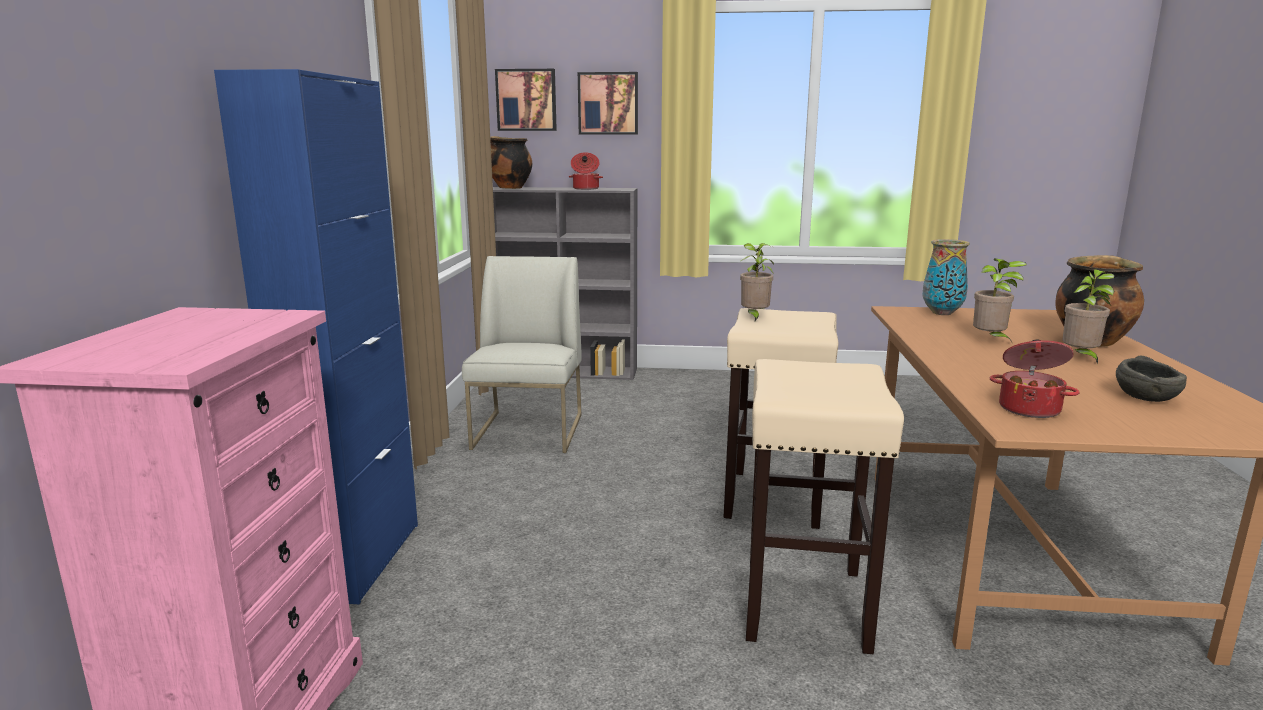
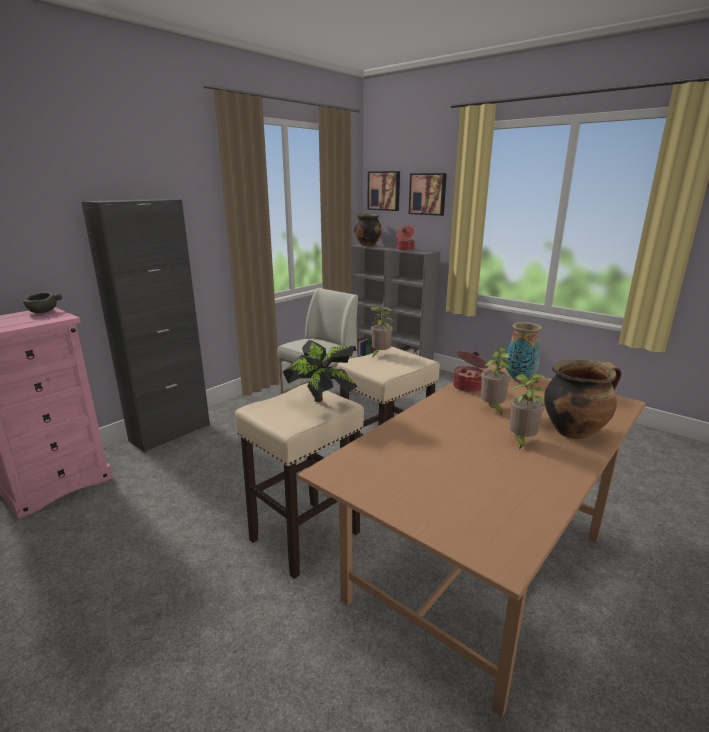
camera: 35 degrees right, 5 degrees up
blue cabinet [214,69,418,604] -> black cabinet [81,199,210,453]
cooking pot [990,339,1080,418] -> cooking pot moved to [453,351,488,392]
grey bowl [1116,355,1187,402] -> grey bowl moved to [23,292,62,313]
none -> potted plant [283,340,358,402]

